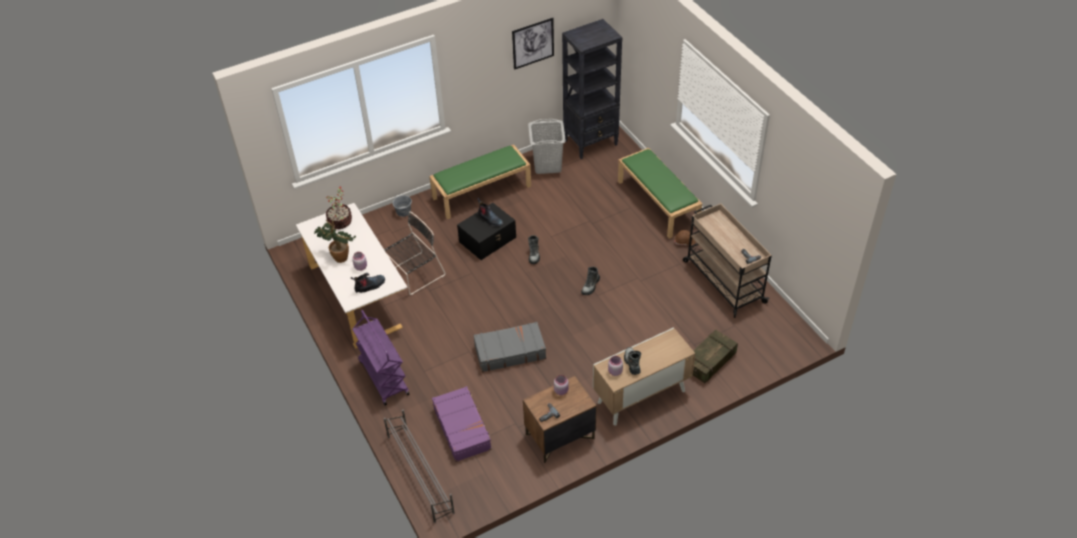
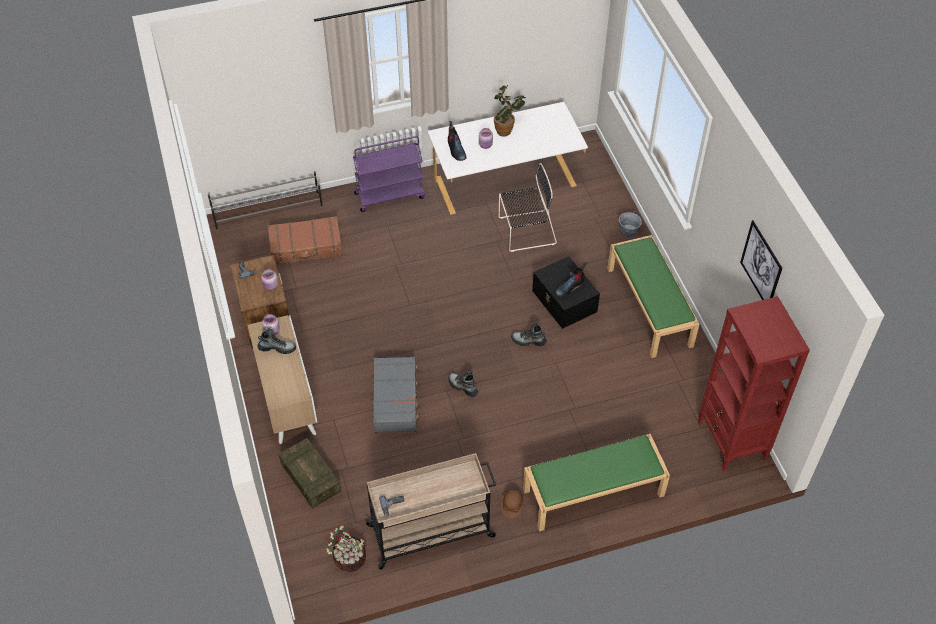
camera: 100 degrees right, 5 degrees up
potted plant [326,188,352,229] -> potted plant moved to [324,524,366,572]
black chair [384,211,446,295] -> black chair turned 75 degrees counterclockwise [499,163,557,252]
purple suitcase [432,386,491,462] -> brown suitcase [268,216,343,264]
grey suitcase [474,322,546,372] -> grey suitcase moved to [372,357,420,433]
grey laundry basket [528,119,566,174] -> none
black bookcase [562,19,623,159] -> red bookcase [698,296,810,471]

